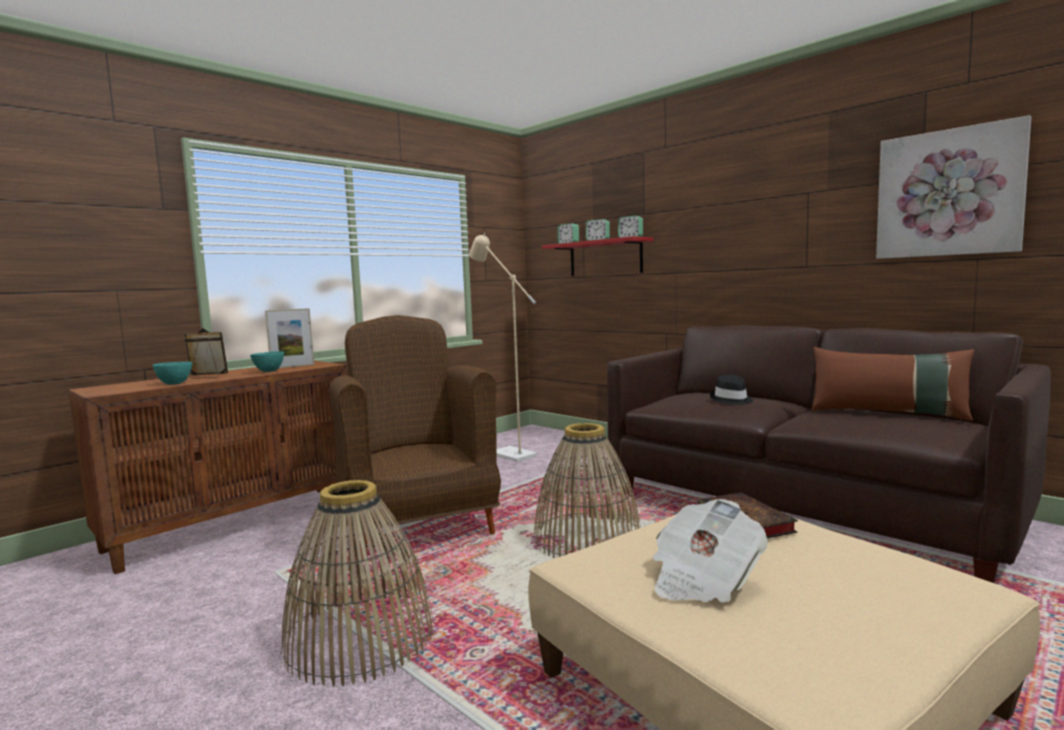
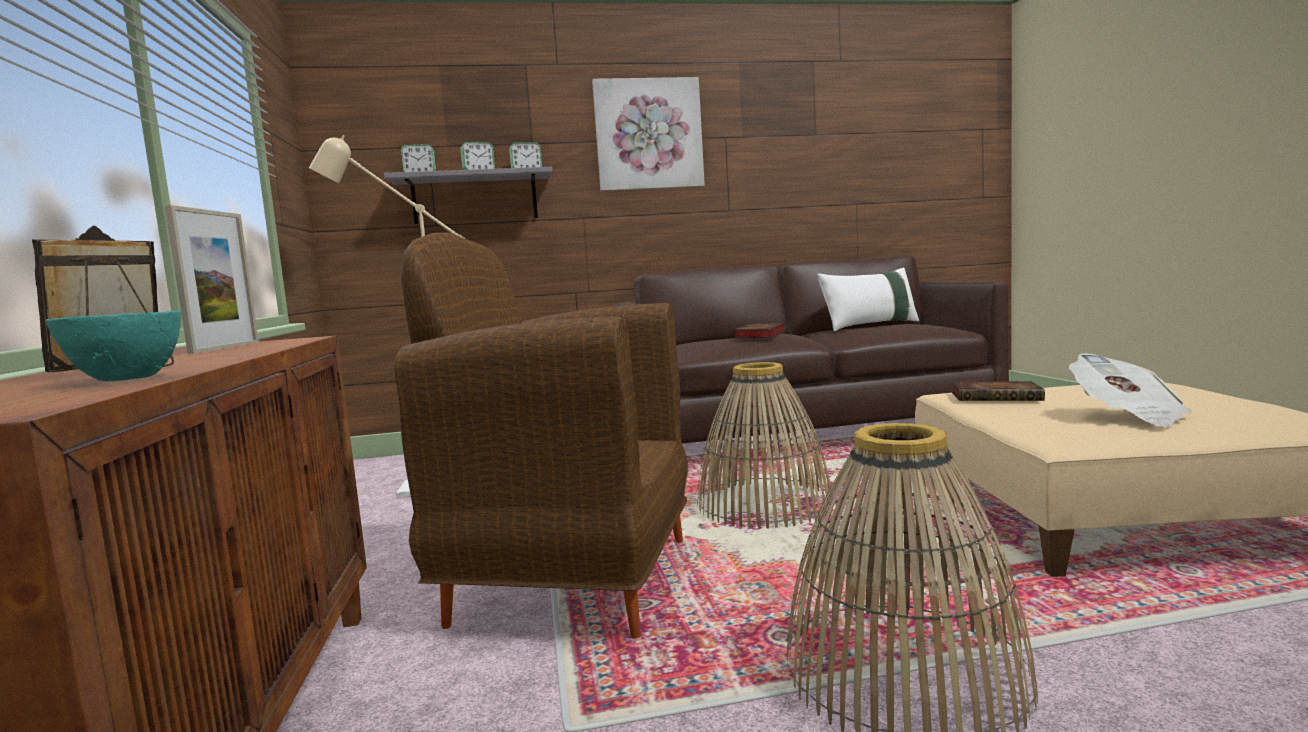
camera: 55 degrees left, 0 degrees up
turquoise bowl [250,351,284,372] -> none
red shelf [542,236,653,276] -> grey shelf [384,167,552,224]
black hat [710,375,753,405] -> book [733,323,786,338]
brown pillow [811,347,975,421] -> white pillow [817,267,919,331]
picture [876,115,1031,259] -> picture moved to [592,77,705,191]

